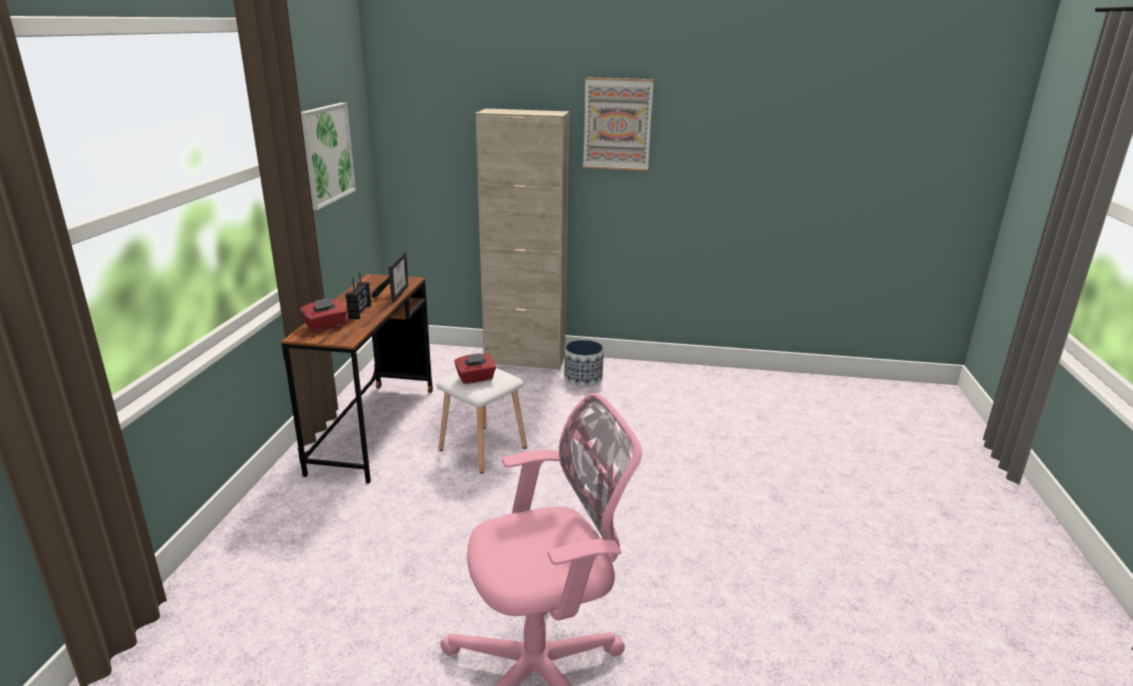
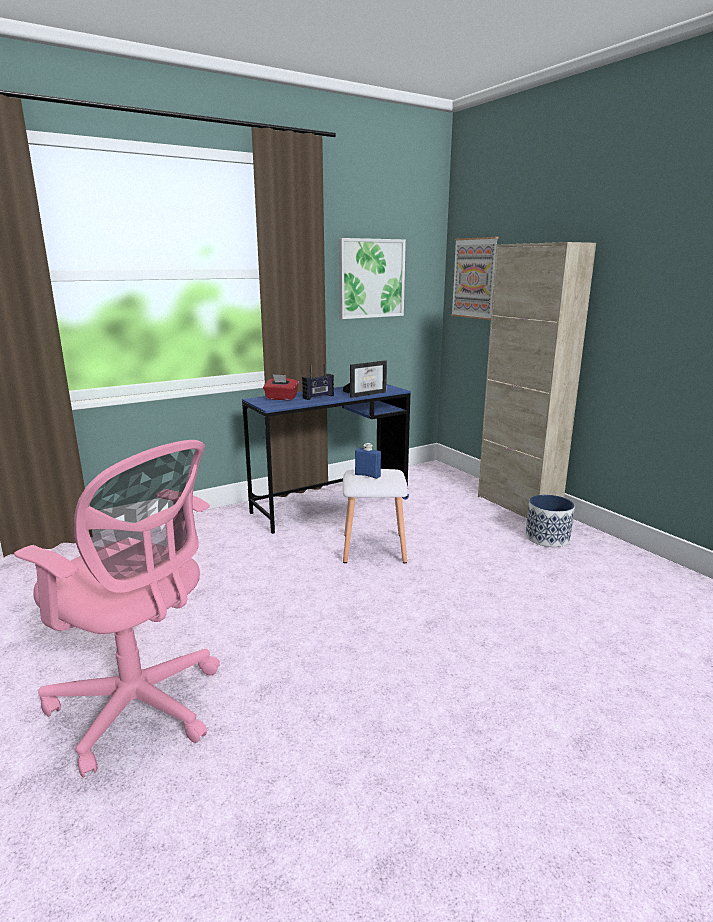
camera: 50 degrees right, 5 degrees down
brown desk [282,274,433,484] -> blue desk [242,384,411,534]
red tissue box [454,353,496,384] -> blue bottle [355,443,381,479]
picture [583,77,654,171] -> picture moved to [451,237,499,320]

